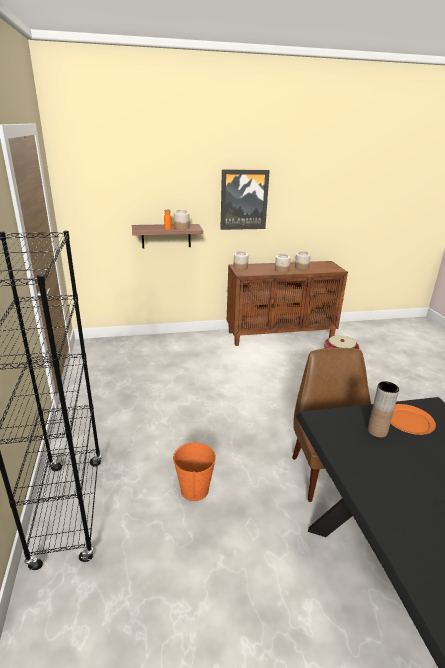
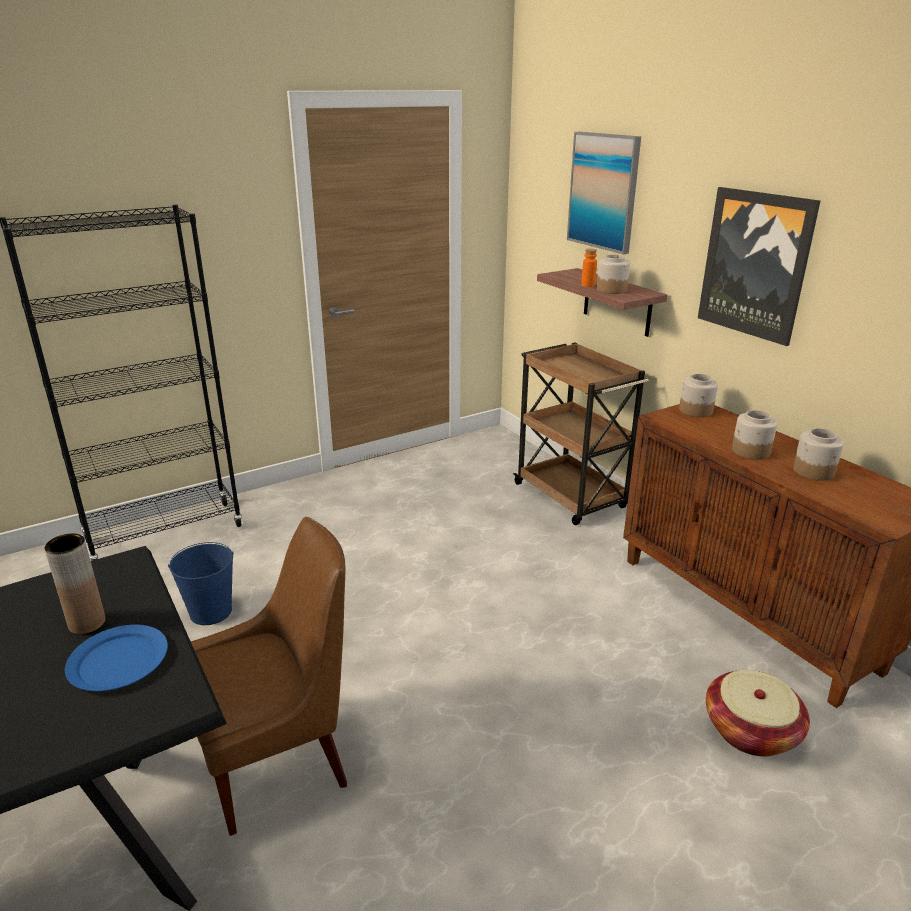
camera: 70 degrees right, 0 degrees up
orange bucket [173,441,216,501] -> blue bucket [168,542,234,625]
orange plate [390,404,436,435] -> blue plate [65,625,168,691]
none -> brown cart [513,342,649,525]
none -> picture [567,132,641,254]

